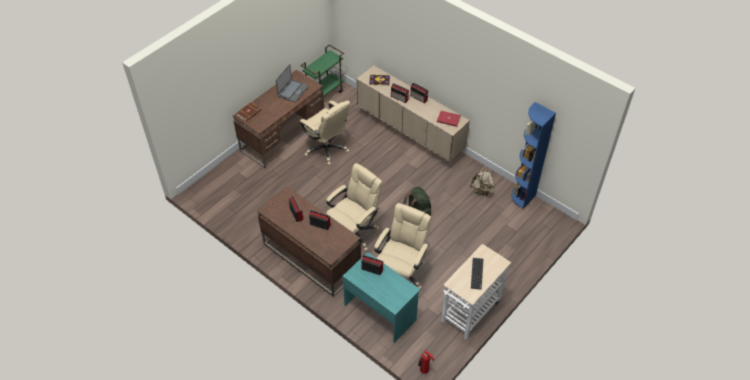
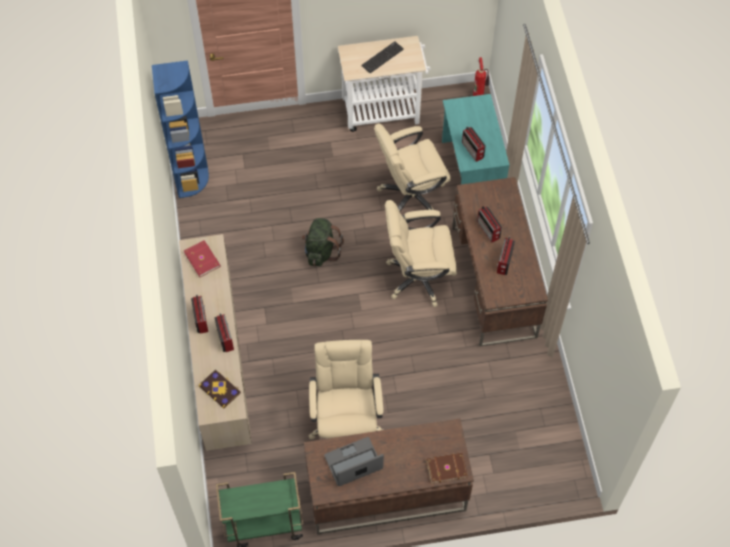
camera: 140 degrees left, 10 degrees up
beige backpack [470,168,495,196] -> none

